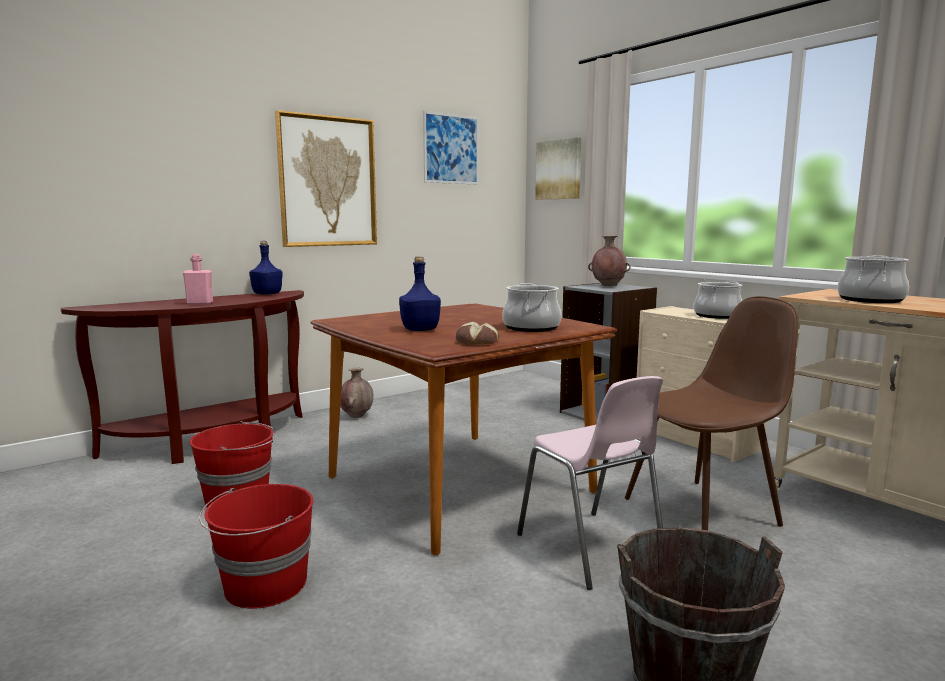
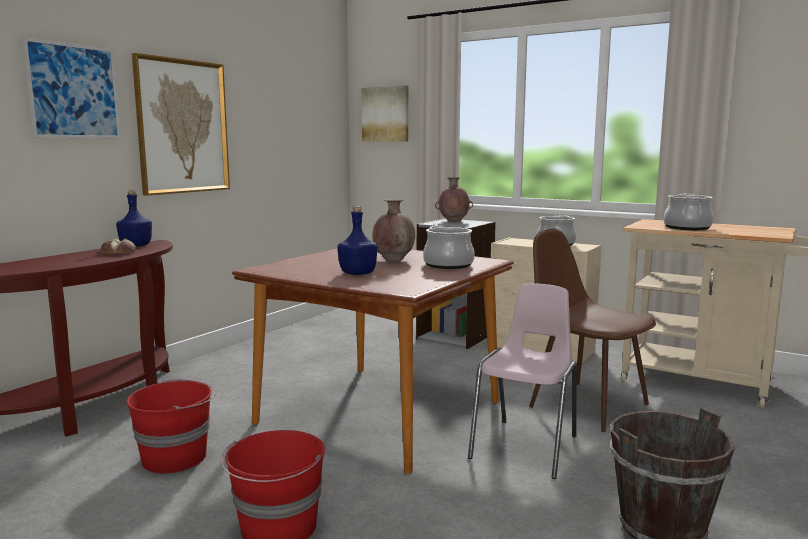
camera: 20 degrees left, 0 degrees up
pink bottle [183,254,213,305] -> none
brown vase [341,368,374,418] -> brown vase moved to [372,199,415,261]
picture [423,111,479,185] -> picture moved to [22,37,121,138]
bread [456,322,499,344] -> bread moved to [101,238,136,254]
pink chair [517,376,663,590] -> pink chair turned 105 degrees counterclockwise [468,283,577,479]
brown chair [625,296,798,540] -> brown chair turned 90 degrees counterclockwise [529,229,656,432]

